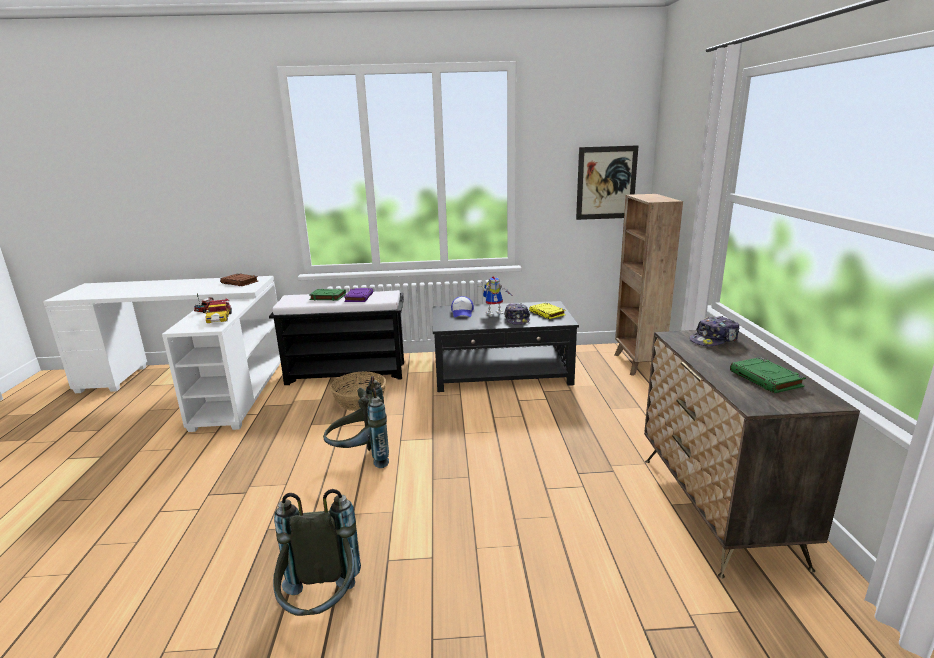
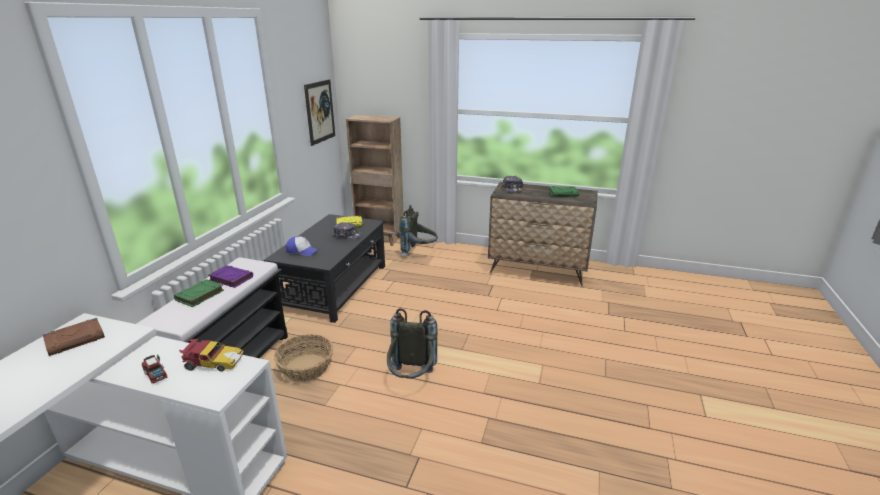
camera: 70 degrees left, 5 degrees up
grey backpack [273,489,361,616] -> grey backpack moved to [399,205,438,256]
toy robot [477,276,514,316] -> none

